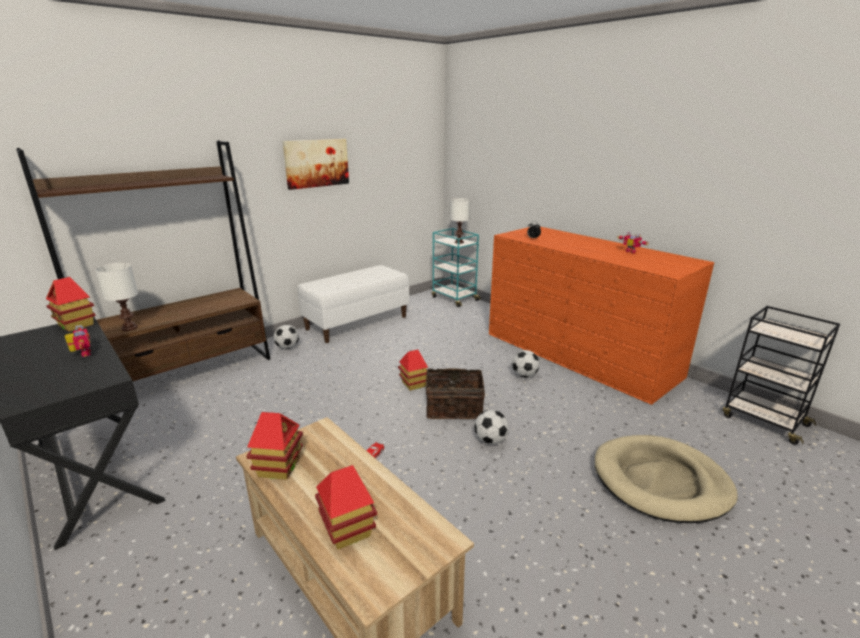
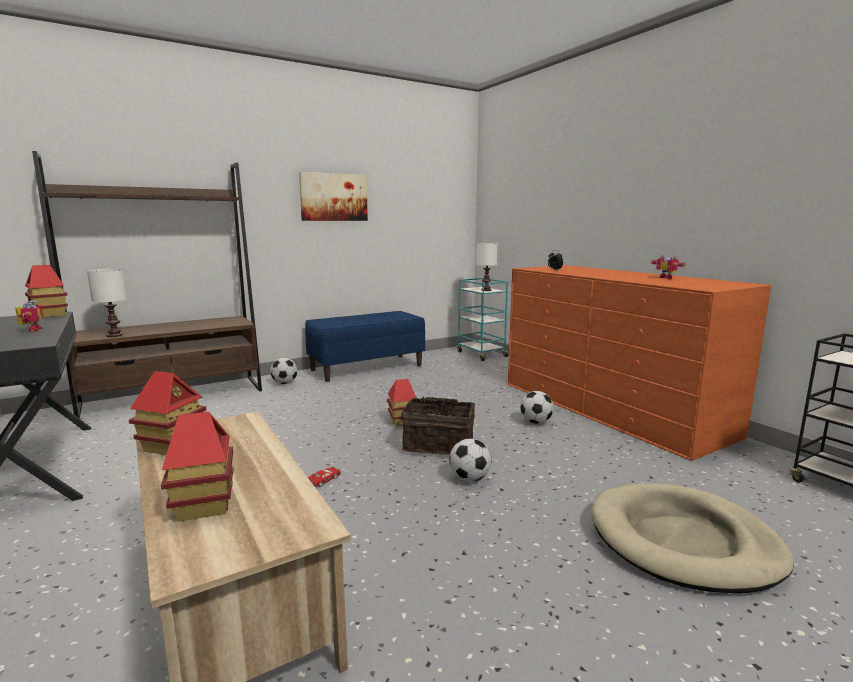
camera: 10 degrees right, 10 degrees down
white bench [298,265,409,343] -> blue bench [305,311,425,382]

